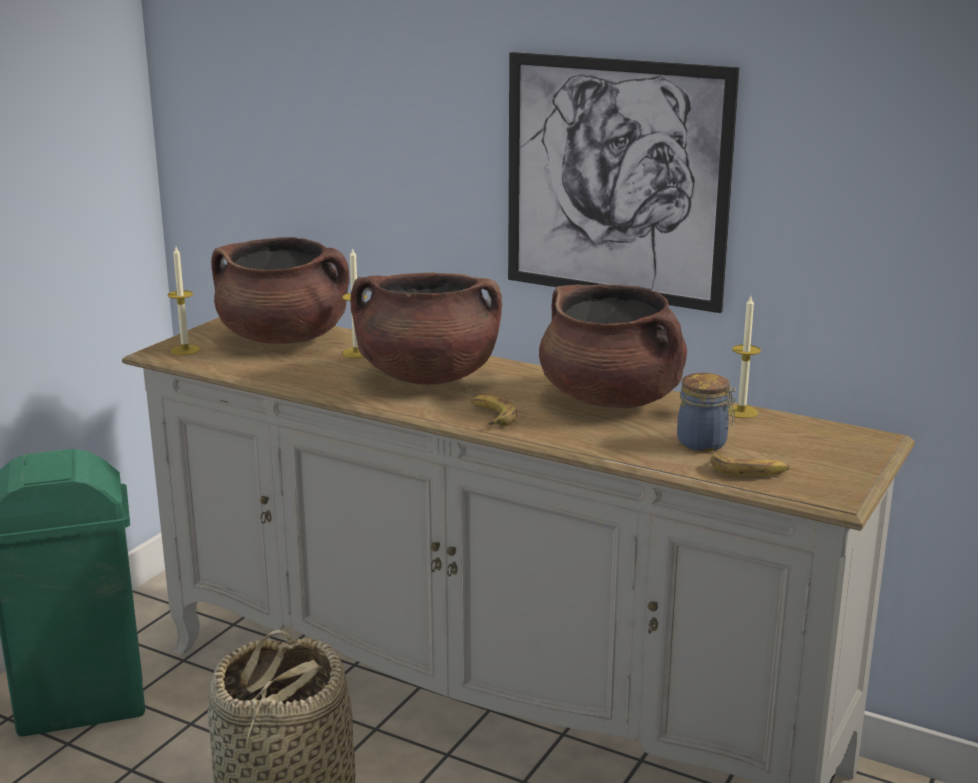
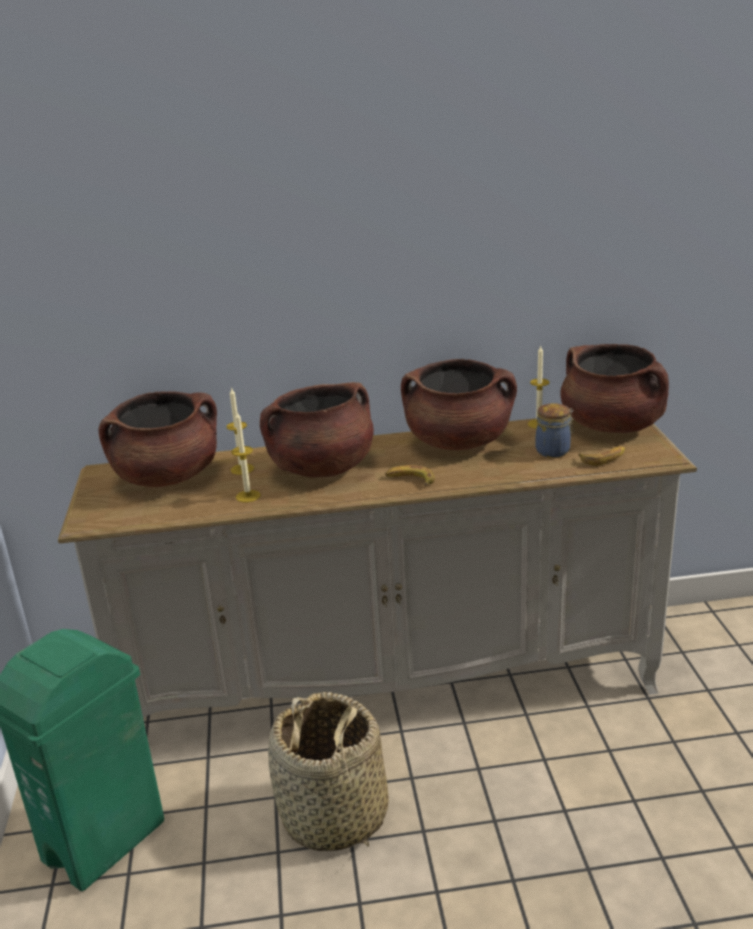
camera: 35 degrees left, 5 degrees up
candle [168,247,200,355] -> candle moved to [231,412,261,502]
picture [508,52,739,313] -> none
none -> brown cooking pot [560,344,669,433]

